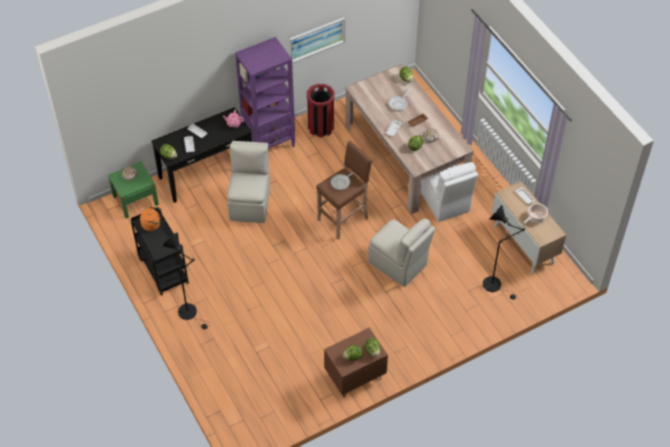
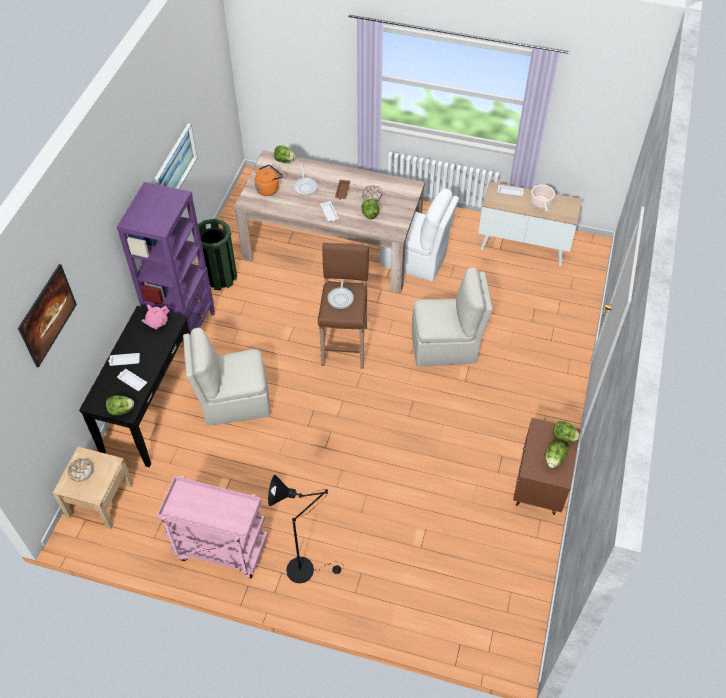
camera: 45 degrees left, 0 degrees up
green nightstand [108,161,159,218] -> beige nightstand [53,447,133,529]
black cart [131,207,189,296] -> pink cart [157,476,268,579]
orange kettle [140,206,161,231] -> orange kettle moved to [255,165,283,196]
beige chair [227,141,270,223] -> beige chair turned 60 degrees counterclockwise [183,328,270,426]
red trash can [307,84,335,137] -> green trash can [198,219,237,290]
black floor lamp [483,205,525,299] -> none
none -> picture [18,264,77,368]

